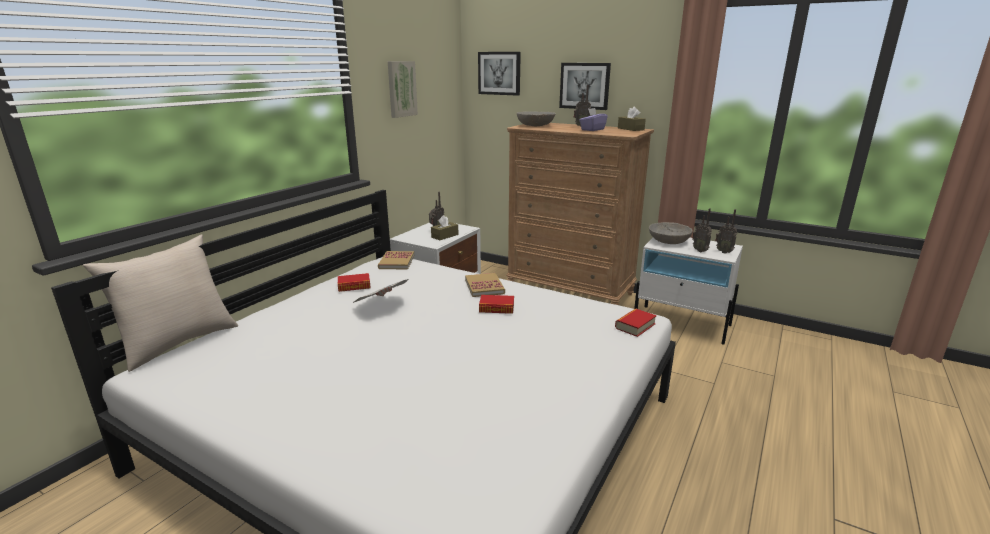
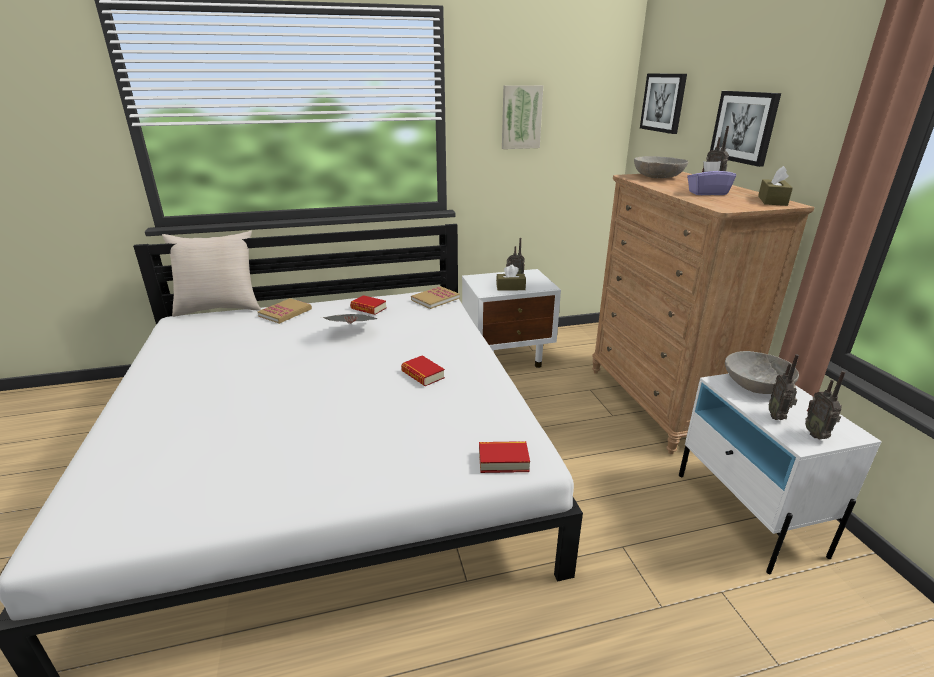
camera: 45 degrees right, 5 degrees up
book [465,273,505,297] -> book moved to [257,298,312,324]

